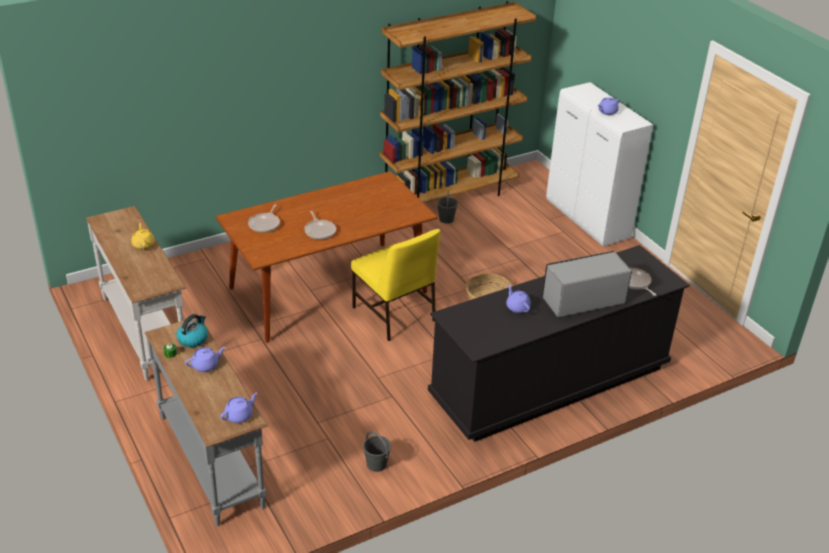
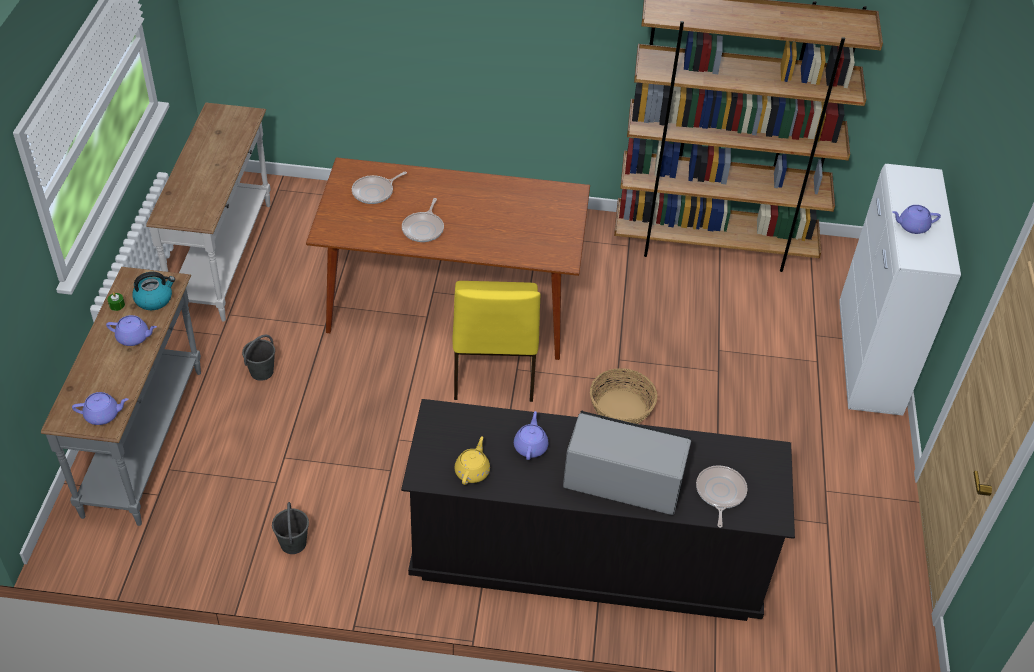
camera: 35 degrees right, 10 degrees up
yellow teapot [131,223,155,250] -> yellow teapot moved to [454,436,490,485]
grey bucket [437,191,458,224] -> grey bucket moved to [242,335,275,381]

